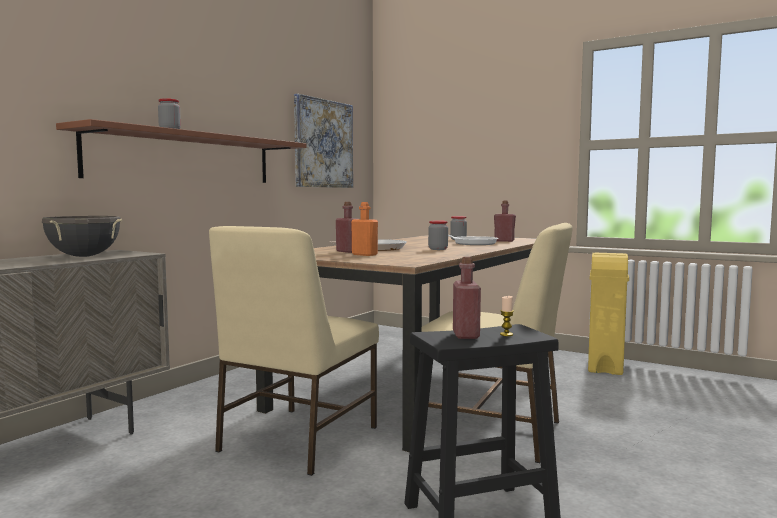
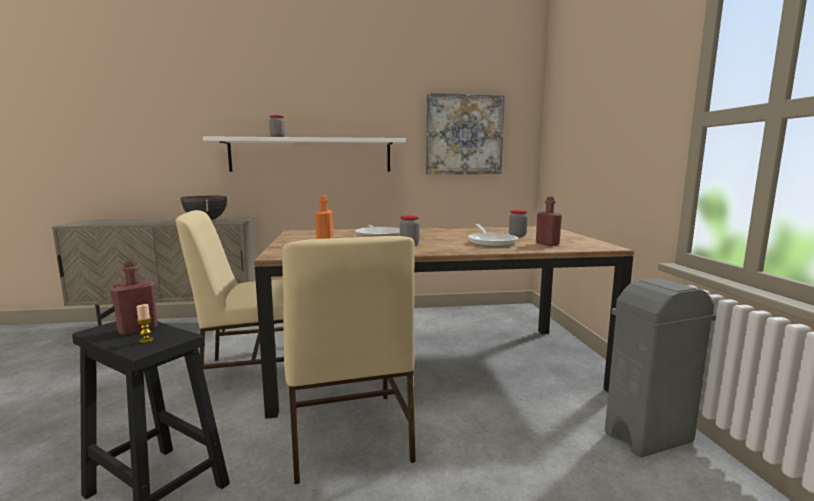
camera: 50 degrees right, 5 degrees up
brown shelf [56,119,307,183] -> white shelf [203,136,406,172]
red bottle [336,202,359,253] -> none
yellow trash can [588,253,629,375] -> grey trash can [605,278,716,457]

